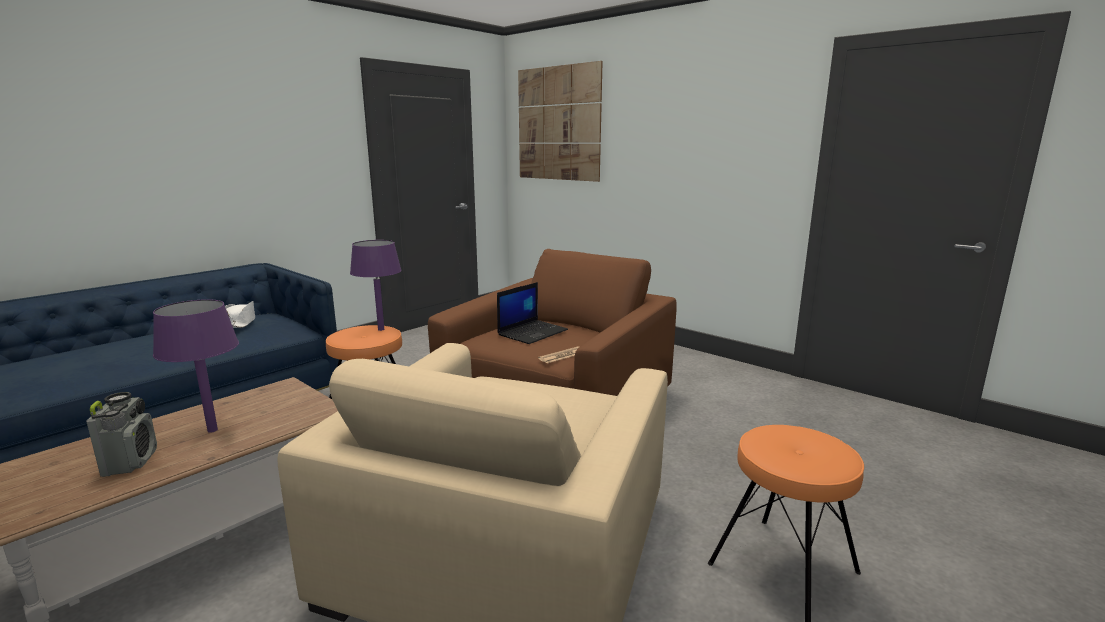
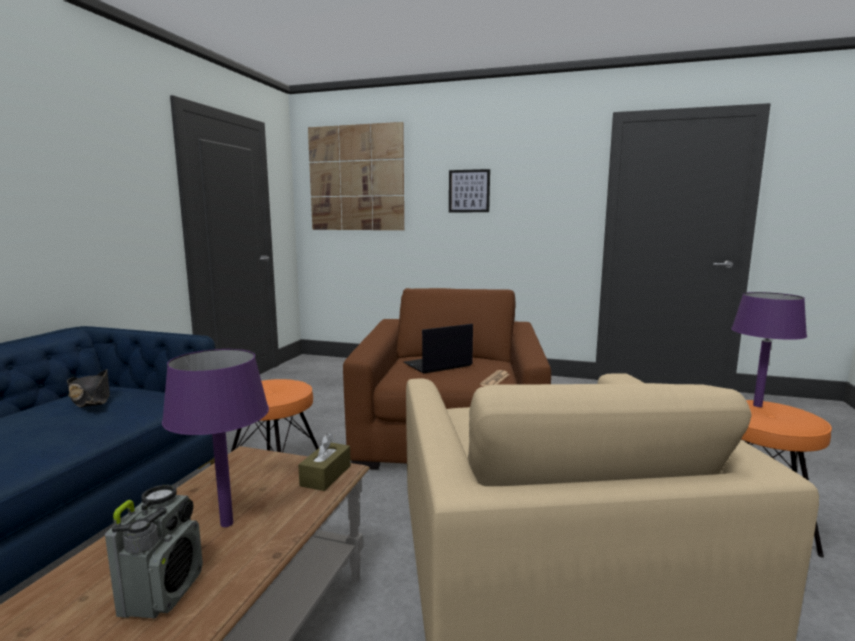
camera: 25 degrees left, 5 degrees down
radio [86,392,157,477] -> radio turned 45 degrees clockwise [105,485,203,619]
white hat [225,301,255,328] -> black hat [67,369,110,407]
purple table lamp [350,240,402,331] -> purple table lamp moved to [731,292,807,407]
laptop [497,282,568,344] -> laptop turned 135 degrees counterclockwise [403,324,473,374]
none -> brown tissue box [298,433,351,491]
none -> picture [449,169,490,212]

